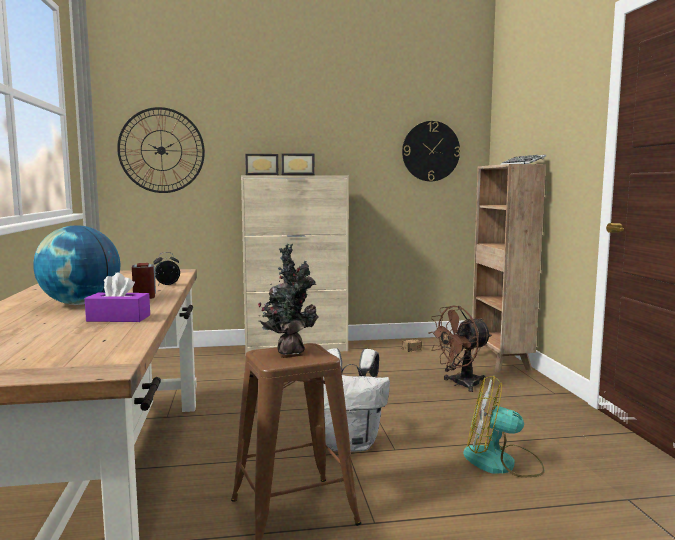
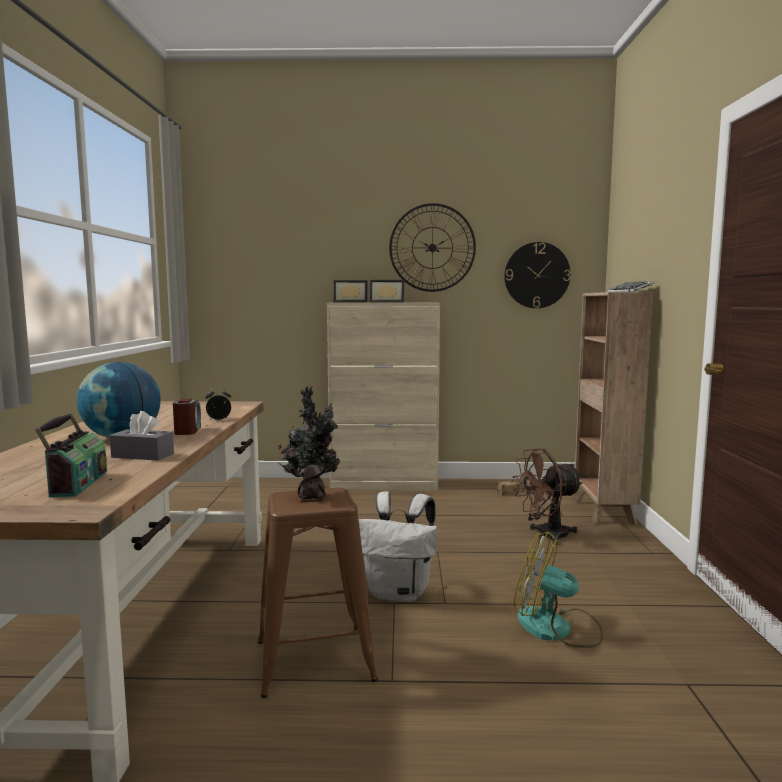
camera: 10 degrees right, 0 degrees up
purple tissue box [85,272,150,322] -> grey tissue box [110,411,174,461]
wall clock [117,107,205,193] -> wall clock moved to [389,203,476,292]
none -> radio [35,413,107,498]

